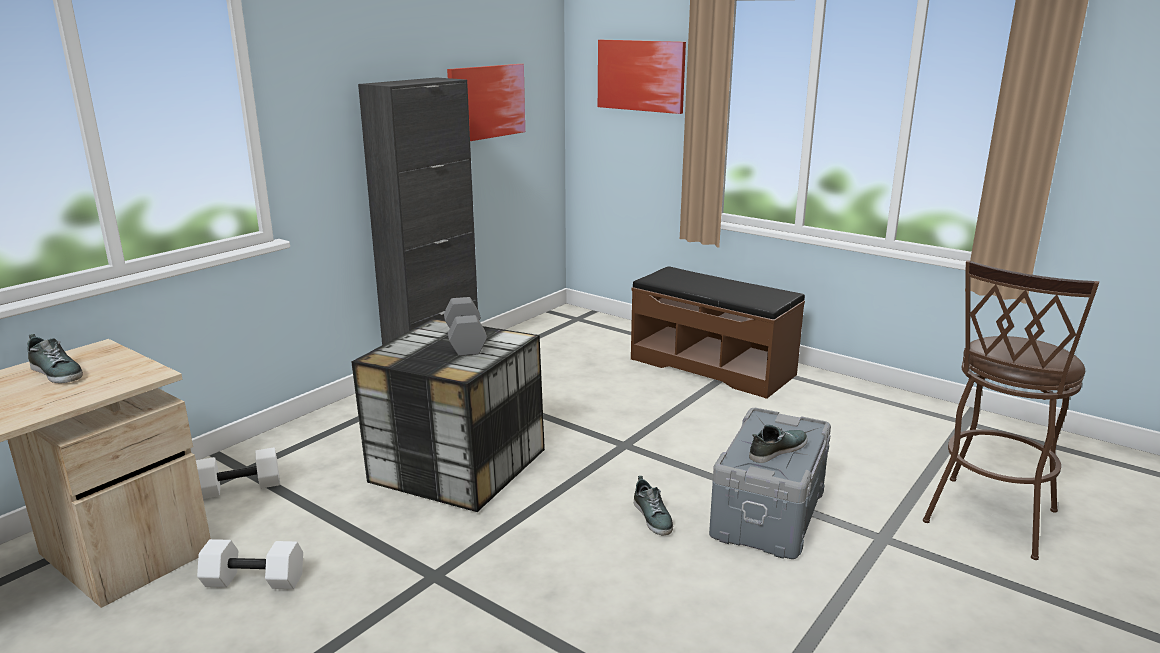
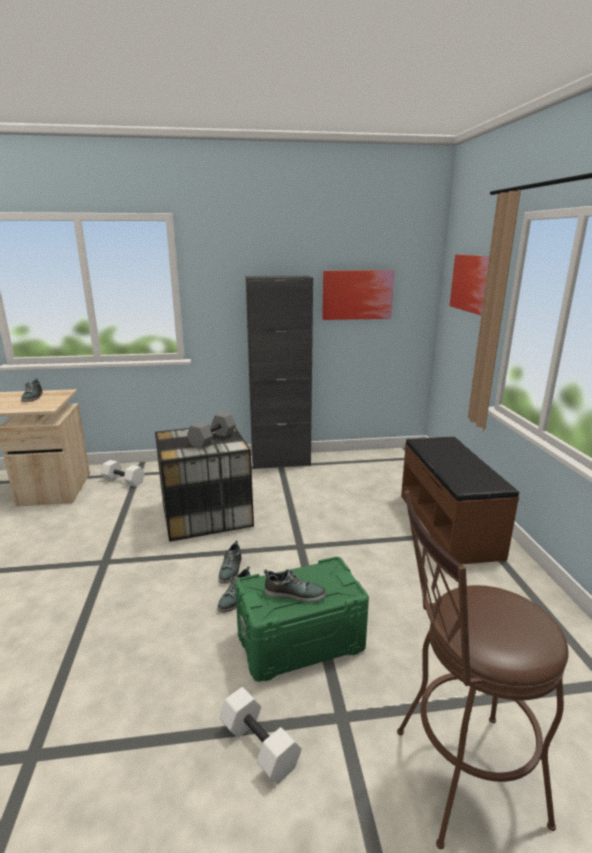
camera: 45 degrees right, 0 degrees up
white dumbbell [197,539,303,589] -> white dumbbell moved to [219,687,302,784]
grey storage box [709,408,831,559] -> green storage box [235,557,369,682]
none -> shoe [218,540,242,584]

